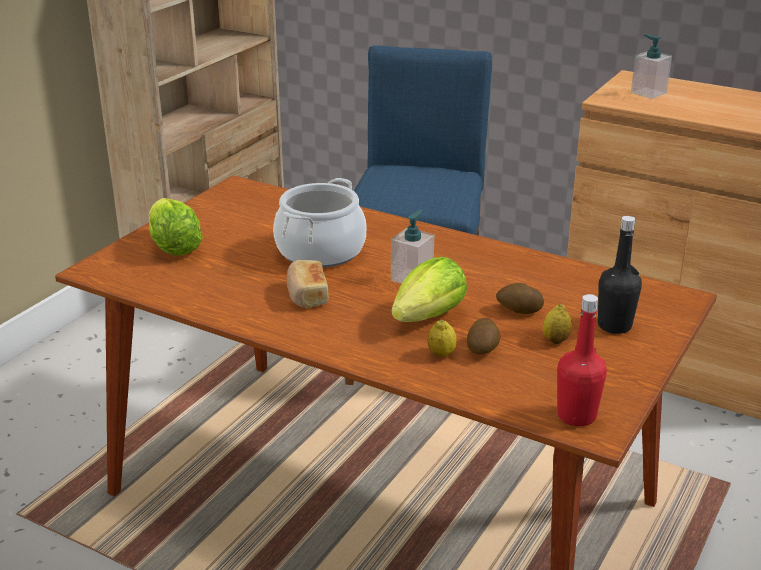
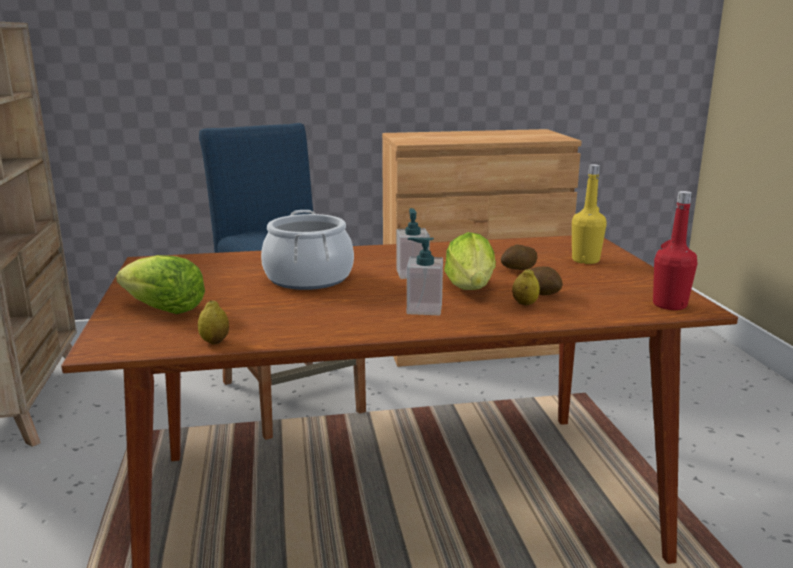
camera: 40 degrees left, 10 degrees down
bread [287,260,329,308] -> none
lemon [543,304,572,344] -> lemon moved to [198,300,229,344]
black bottle [598,216,642,334] -> yellow bottle [572,164,607,264]
soap dispenser [631,34,672,99] -> soap dispenser moved to [407,237,443,315]

